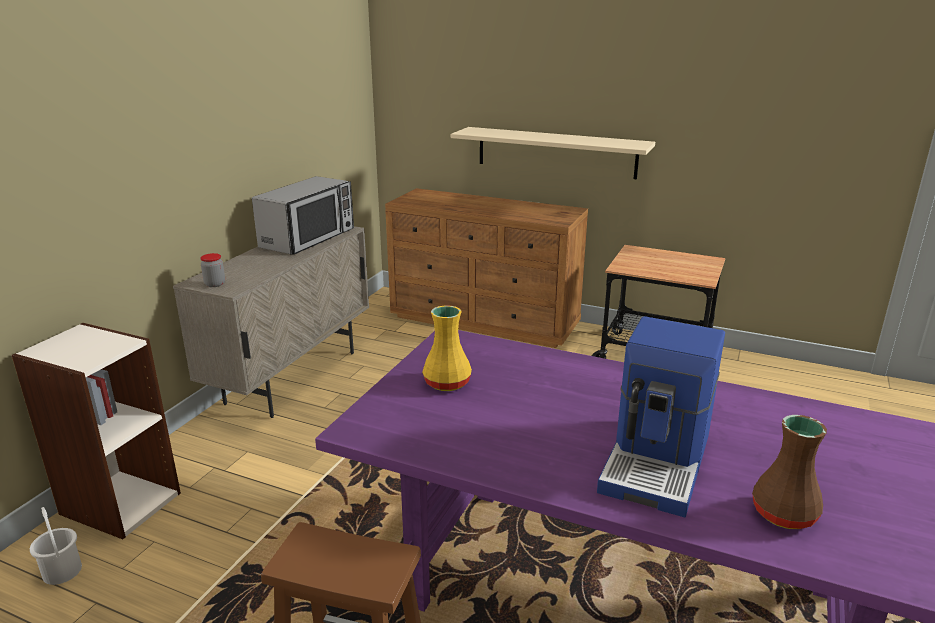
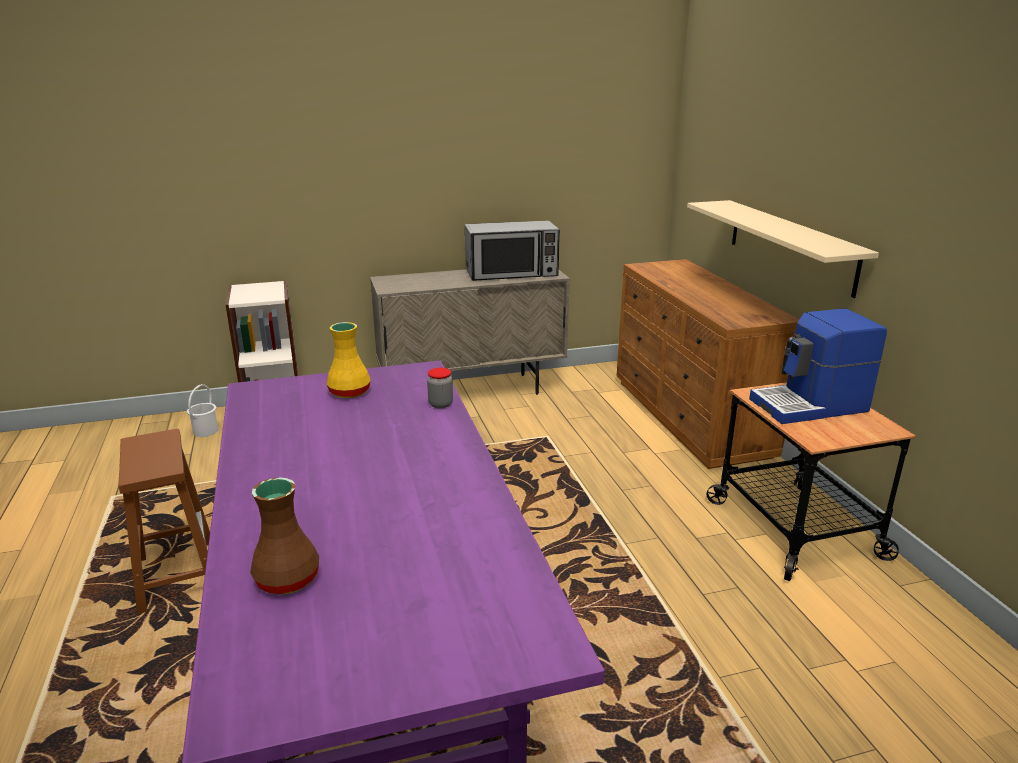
camera: 50 degrees right, 0 degrees up
jar [200,253,225,287] -> jar moved to [427,368,453,409]
coffee machine [597,316,725,517] -> coffee machine moved to [749,309,887,424]

